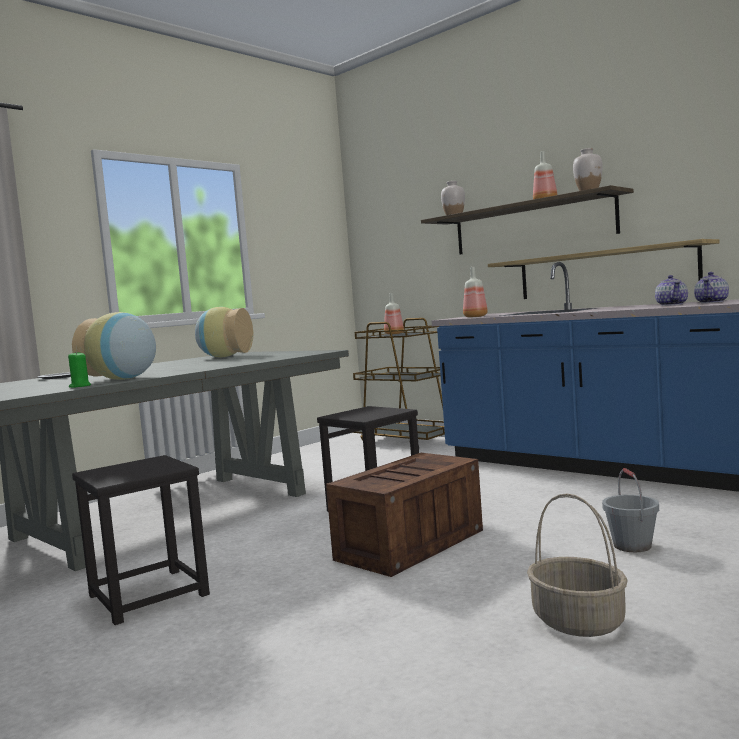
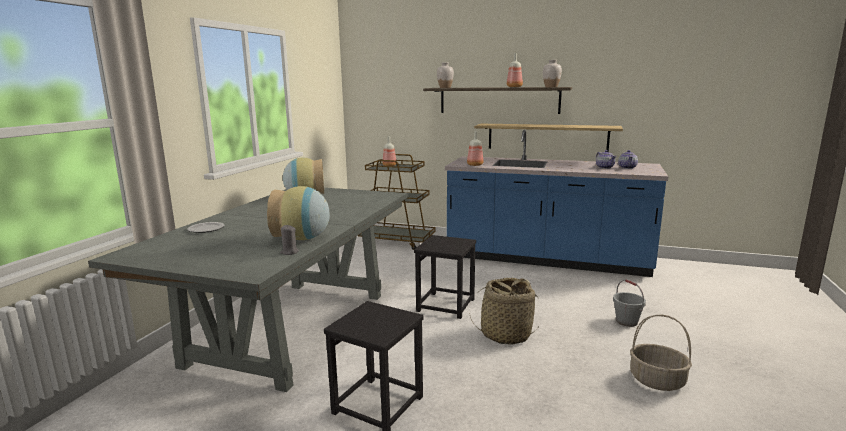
camera: 25 degrees left, 10 degrees up
green candle [68,352,91,388] -> grey candle [280,225,299,255]
crate [326,453,483,577] -> basket [469,278,540,345]

